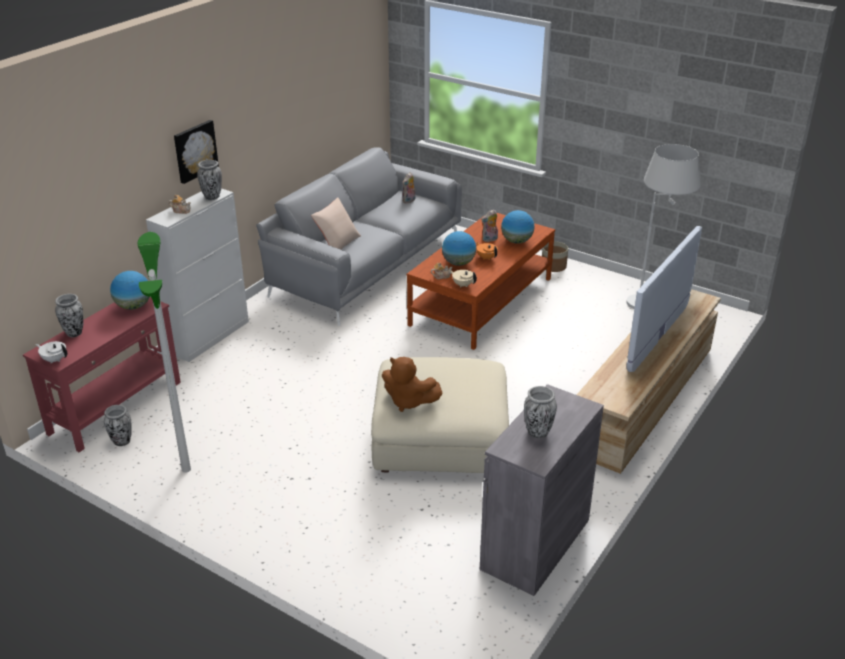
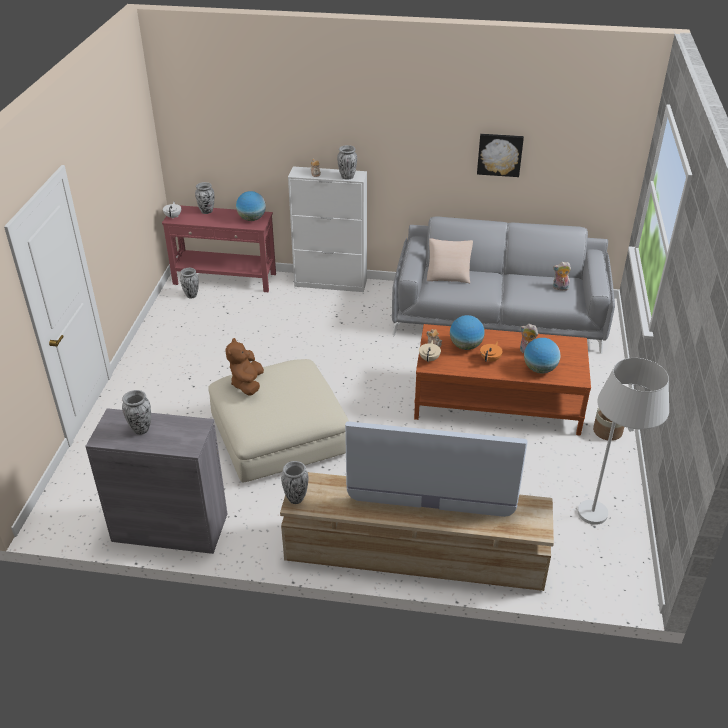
camera: 65 degrees right, 5 degrees up
floor lamp [137,232,191,473] -> none
picture [174,120,219,184] -> picture moved to [477,134,524,177]
none -> vase [281,461,309,504]

